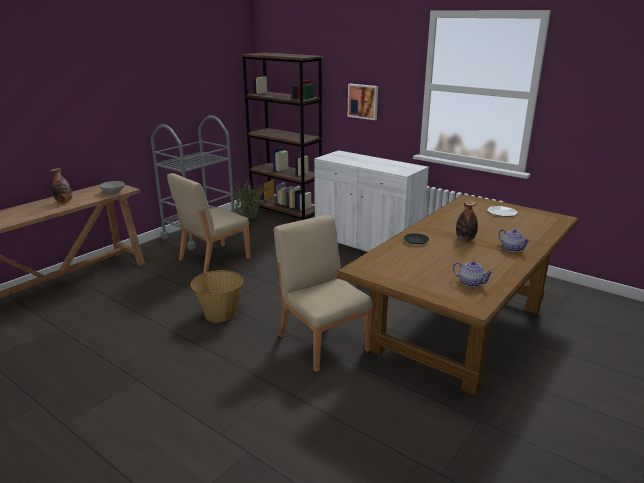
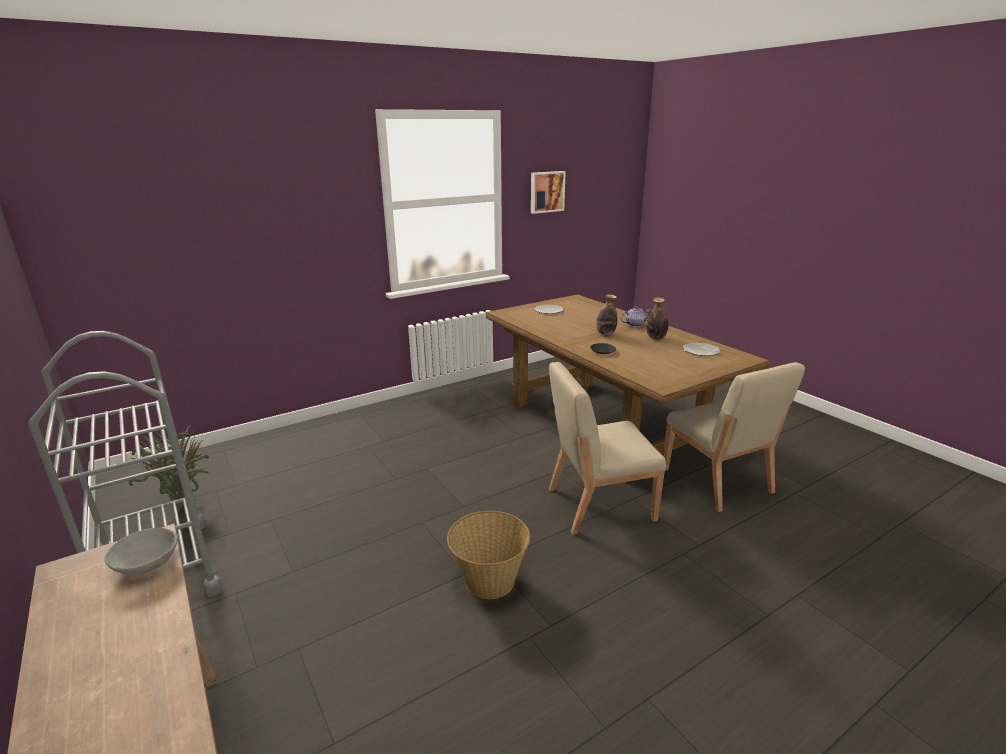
camera: 70 degrees left, 0 degrees up
bottle [51,168,72,203] -> bottle moved to [646,297,668,340]
beige chair [167,173,250,273] -> beige chair moved to [663,362,805,512]
brown bookcase [242,53,322,220] -> none
white cabinet [314,150,429,252] -> none
picture [348,84,378,120] -> picture moved to [531,171,566,214]
teapot [452,261,494,287] -> plate [683,343,721,356]

